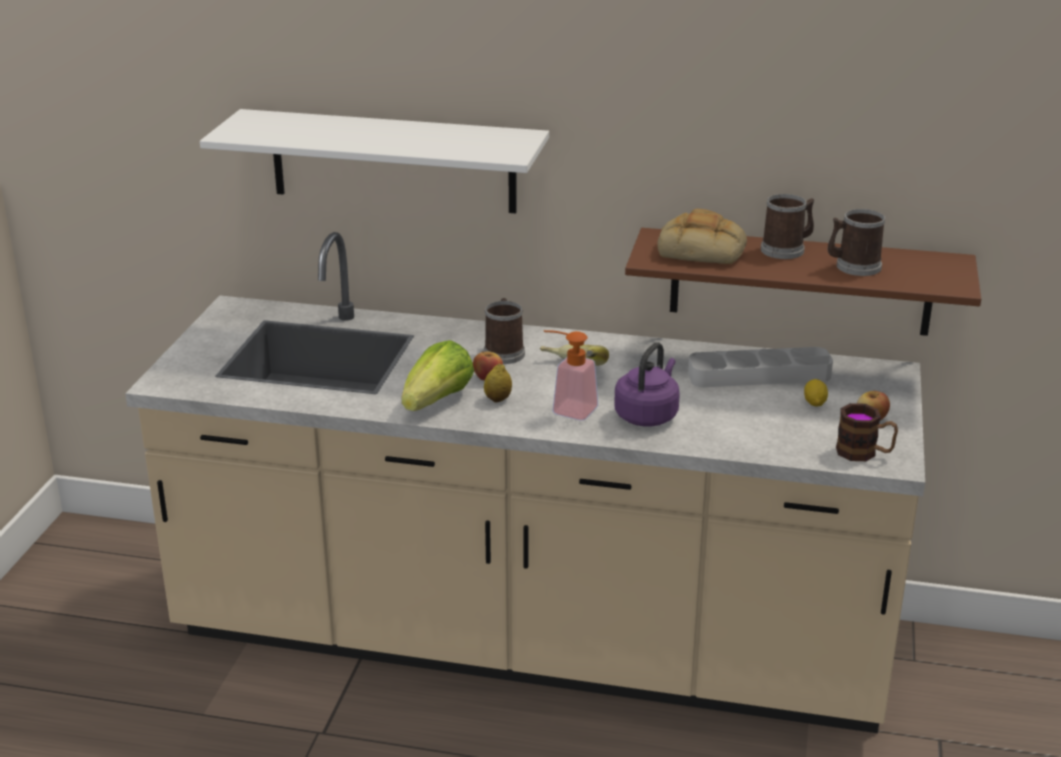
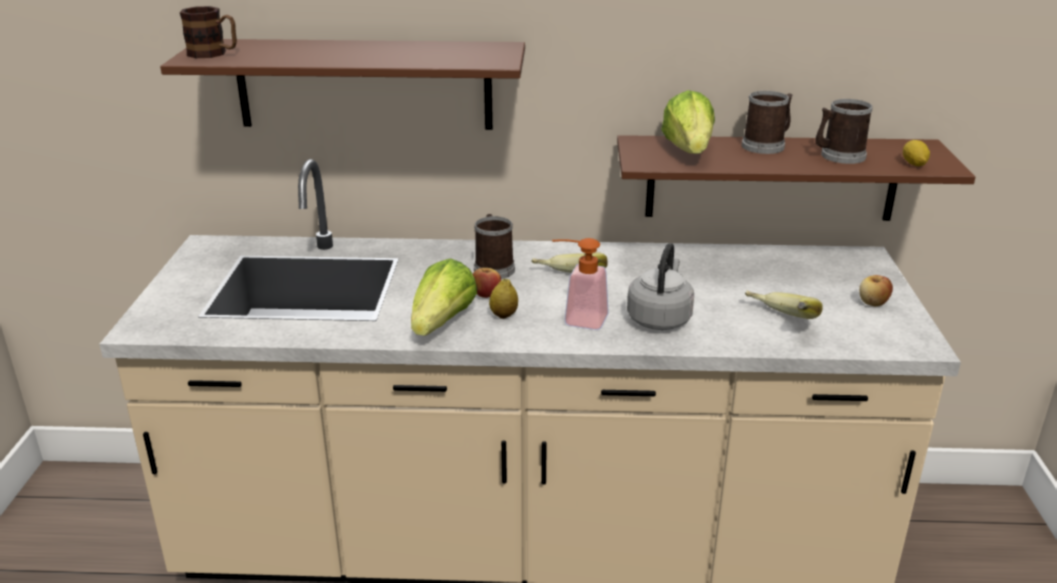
camera: 10 degrees left, 0 degrees up
white shelf [200,109,549,214] -> brown shelf [160,39,525,130]
purple kettle [614,342,680,426] -> grey kettle [627,243,694,330]
bread [657,209,747,264] -> lettuce [661,90,715,154]
grey tray [688,347,833,387] -> none
lemon [804,379,828,407] -> lemon moved to [903,140,930,166]
mug [836,403,898,461] -> mug moved to [180,6,237,58]
none -> banana [745,291,823,319]

